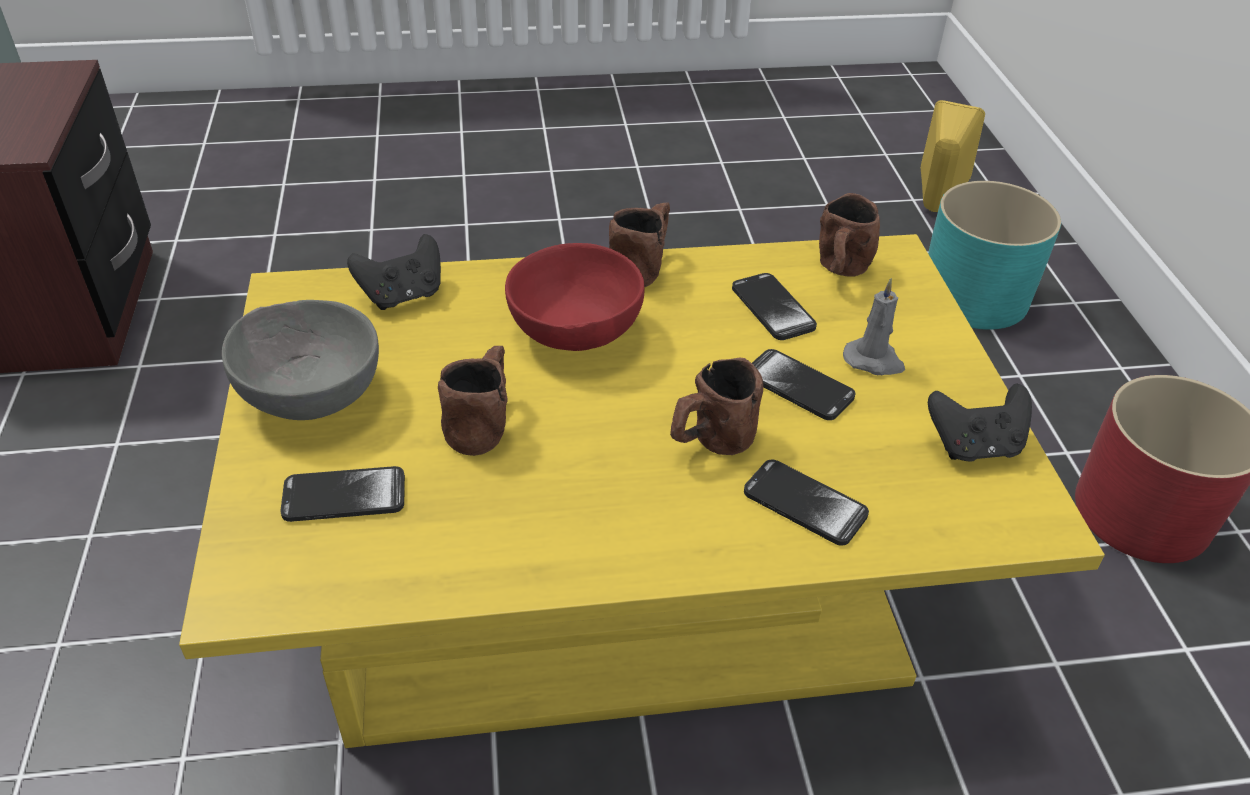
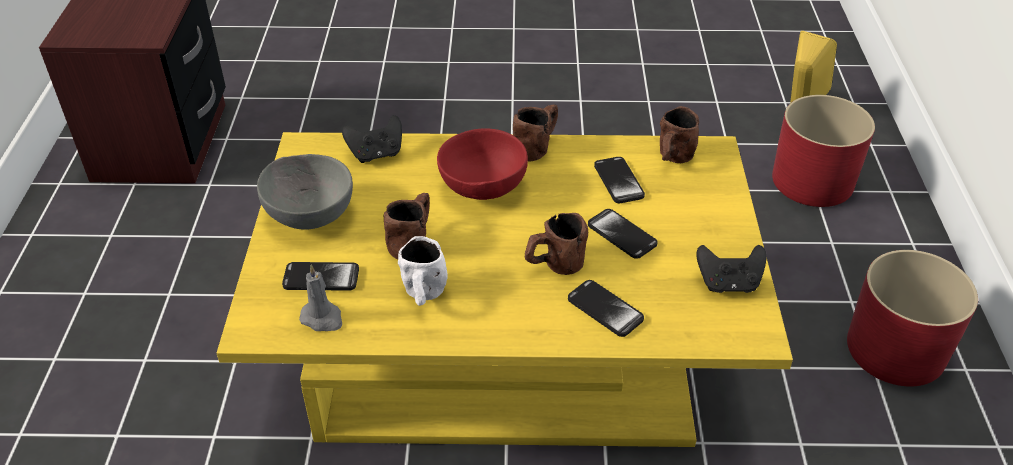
camera: 10 degrees right, 0 degrees up
grey candle [843,278,905,375] -> grey candle moved to [299,264,342,331]
turquoise planter [928,181,1061,330] -> red planter [772,95,875,207]
none -> white mug [398,236,448,306]

